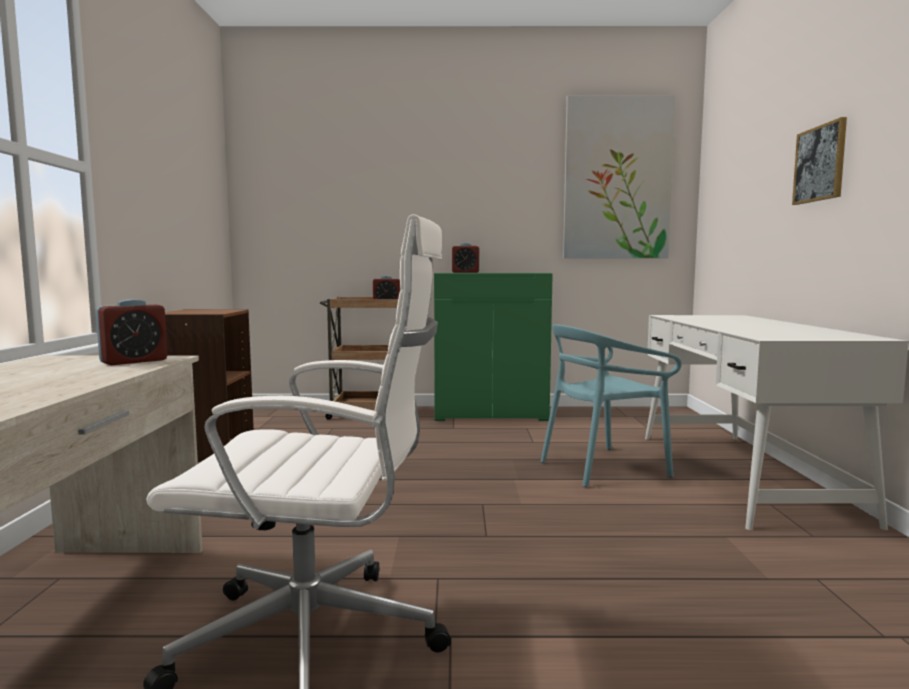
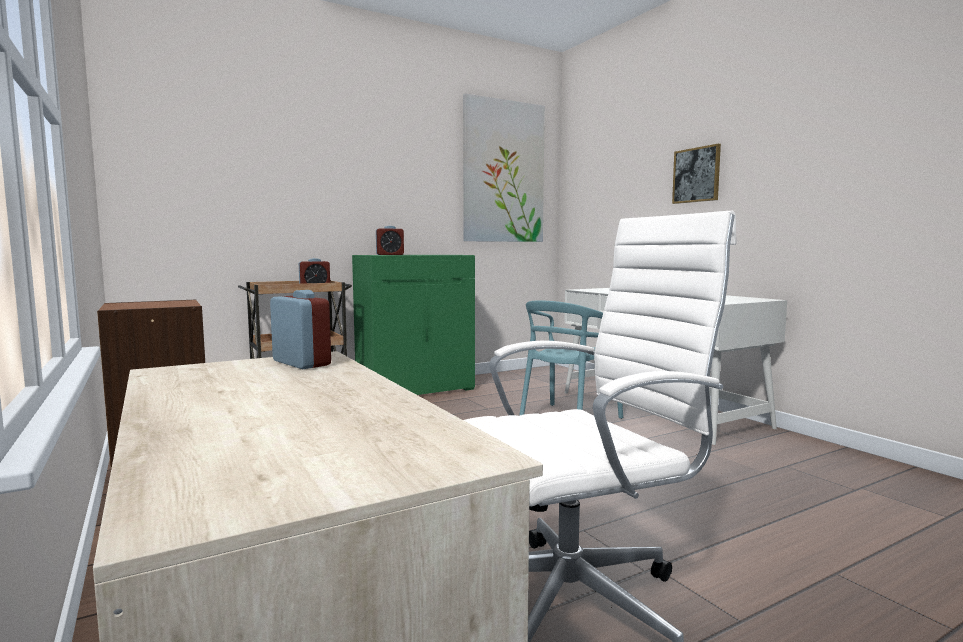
camera: 30 degrees left, 0 degrees up
alarm clock [96,299,168,365] -> alarm clock turned 60 degrees counterclockwise [270,290,331,369]

